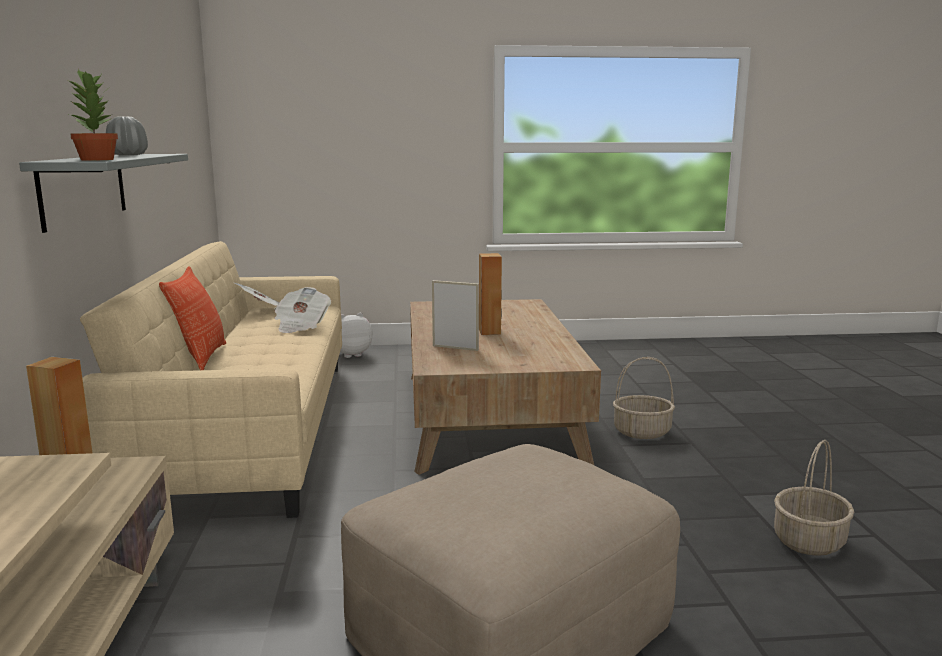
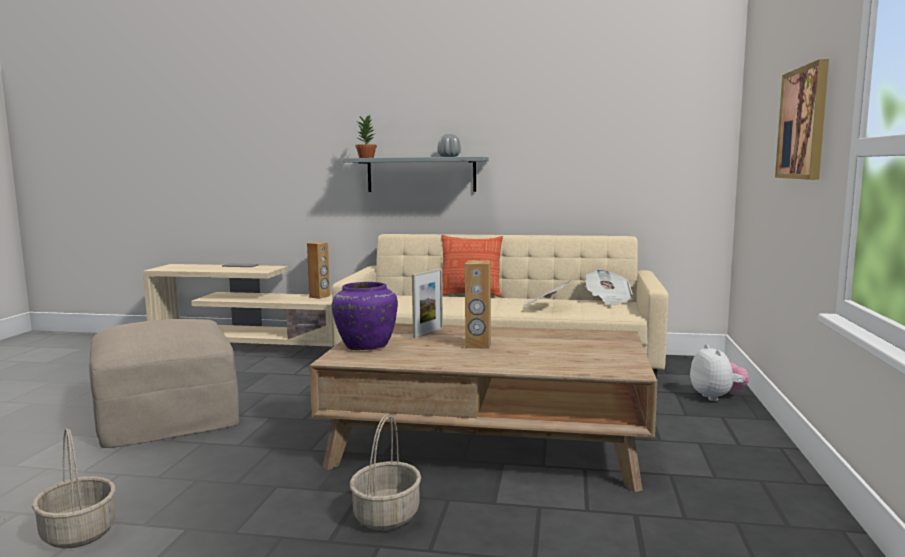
camera: 105 degrees right, 5 degrees down
none -> purple vase [332,282,398,350]
none -> picture [775,59,829,180]

